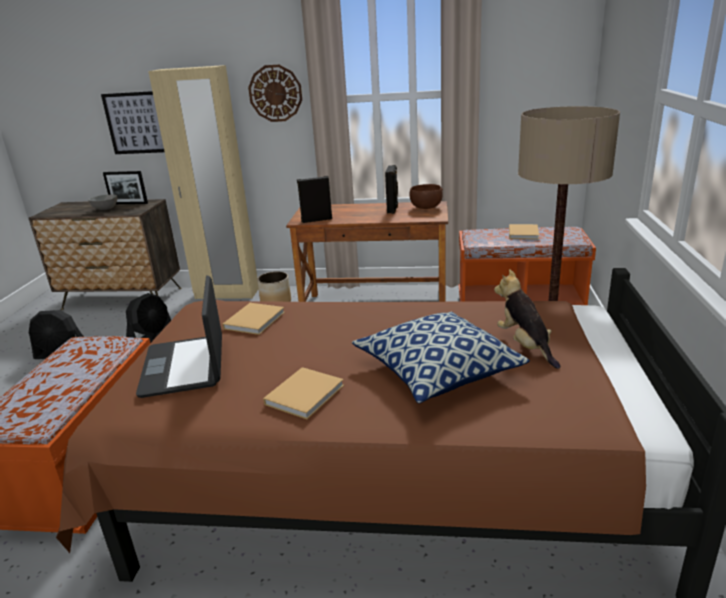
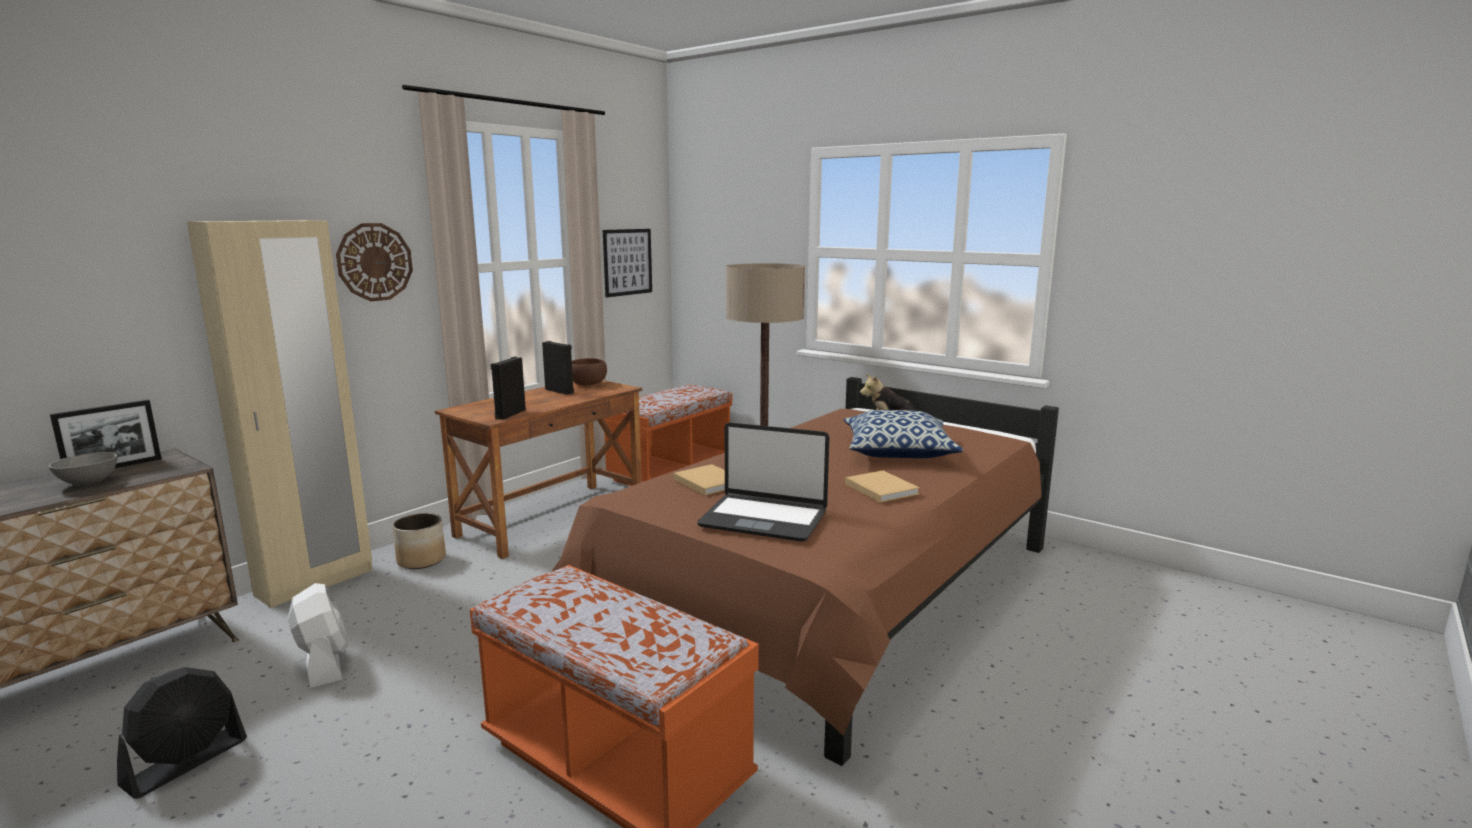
camera: 60 degrees left, 10 degrees down
picture [101,91,165,154] -> picture moved to [603,229,652,297]
black fan [126,293,171,343] -> white fan [288,583,349,689]
beige book [509,224,539,239] -> none

